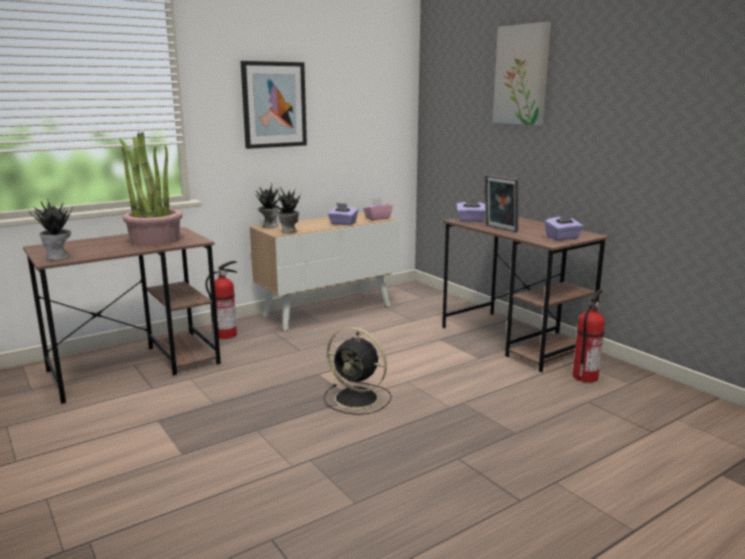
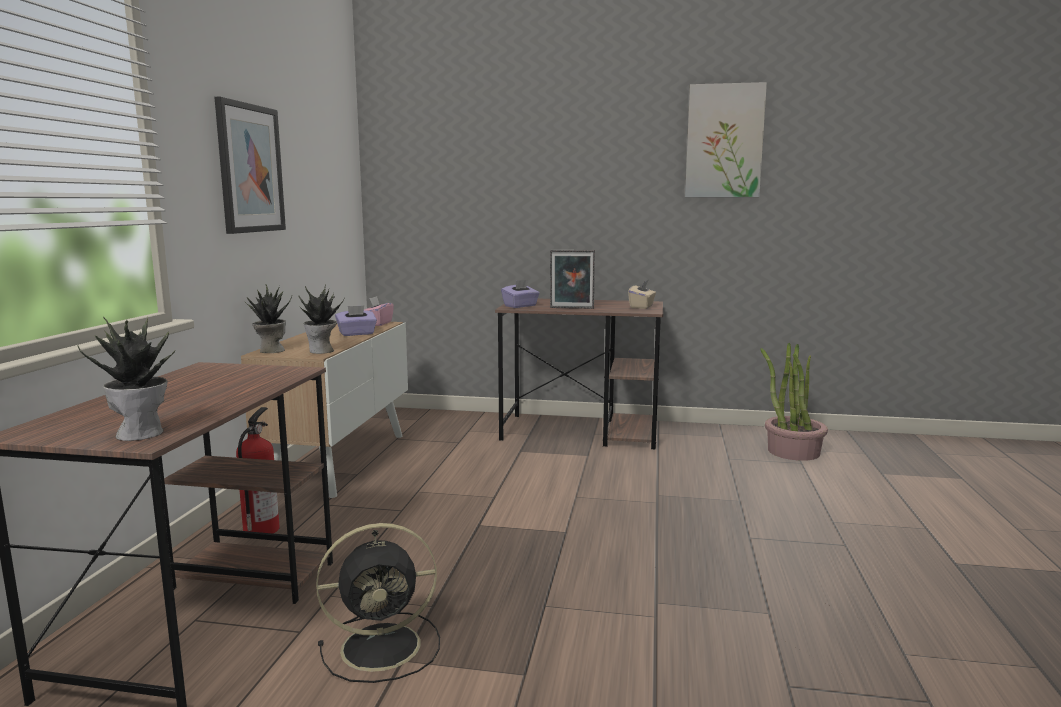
camera: 45 degrees left, 5 degrees down
potted plant [120,132,183,246] -> potted plant moved to [760,343,828,461]
black fan [323,327,392,415] -> black fan moved to [316,523,440,683]
picture [493,22,551,125] -> picture moved to [685,82,767,197]
purple tissue box [545,213,583,240] -> beige tissue box [628,280,656,309]
fire extinguisher [573,290,605,382] -> none

